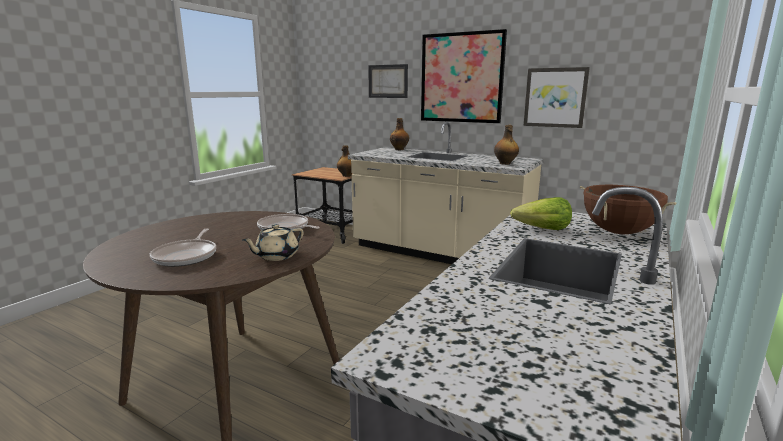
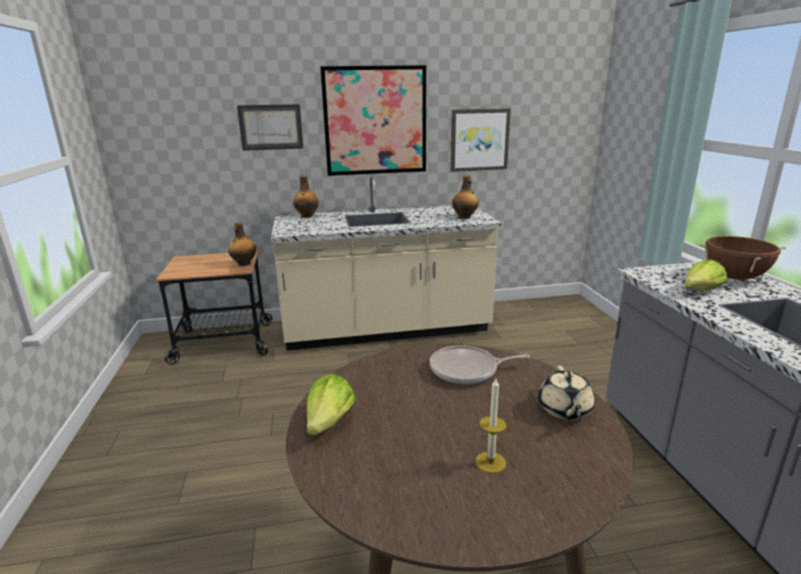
camera: 40 degrees left, 5 degrees up
frying pan [150,229,216,267] -> candle [475,378,507,473]
none -> lettuce [307,374,356,435]

